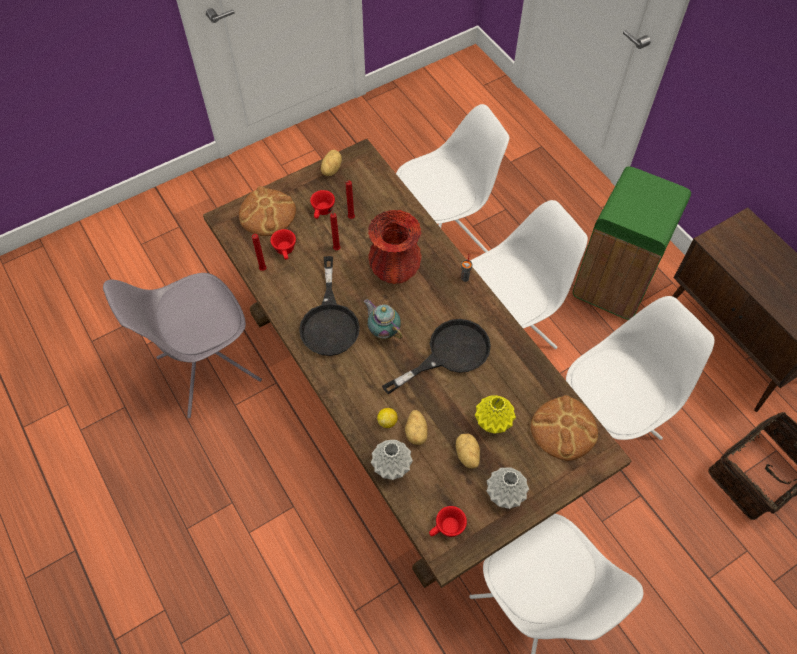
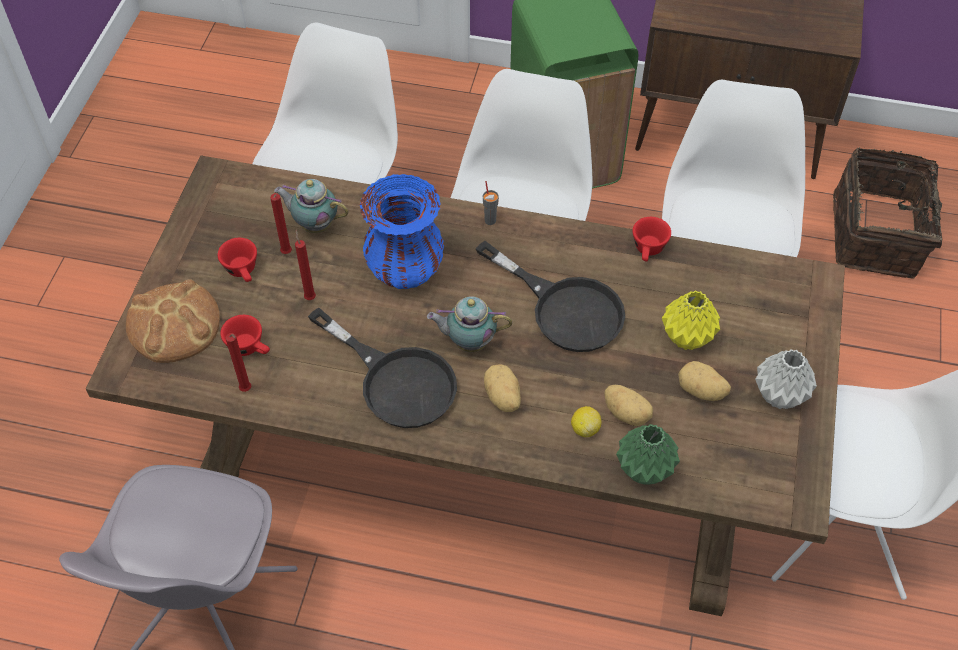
camera: 45 degrees left, 5 degrees down
potato [321,150,342,176] -> potato moved to [484,364,521,412]
red vase [368,210,422,284] -> blue vase [360,174,444,289]
grey vase [371,440,413,480] -> green vase [616,424,680,485]
black frying pan [382,319,491,394] -> black frying pan turned 120 degrees clockwise [476,241,625,352]
red cup [429,506,467,537] -> red cup moved to [633,217,671,261]
bread [531,395,598,461] -> none
none -> teapot [274,179,349,233]

